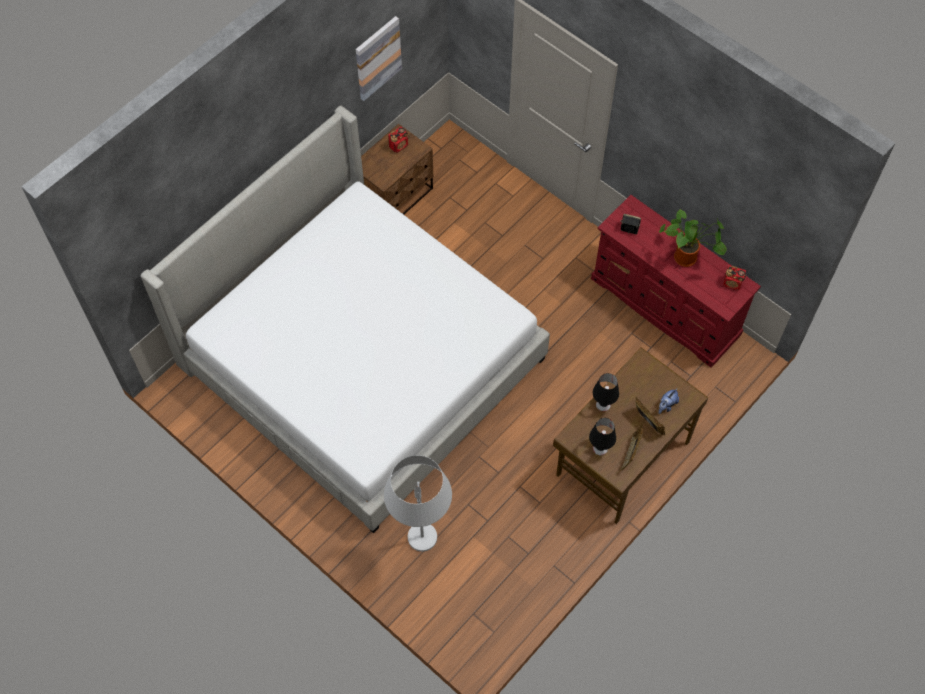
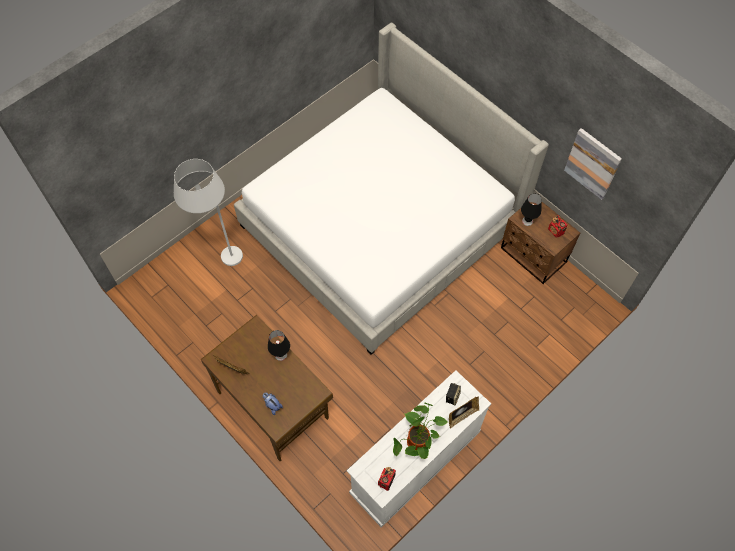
camera: 95 degrees right, 0 degrees up
black table lamp [589,418,616,455] -> black table lamp moved to [521,194,542,226]
red dresser [591,195,761,368] -> white dresser [347,370,491,528]
picture frame [635,397,665,435] -> picture frame moved to [449,397,479,429]

